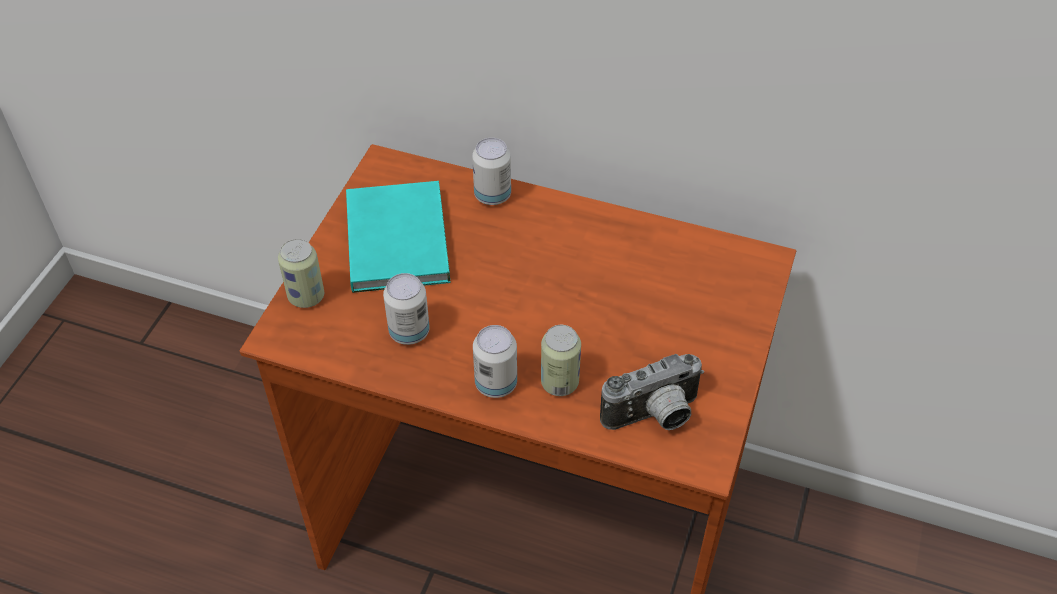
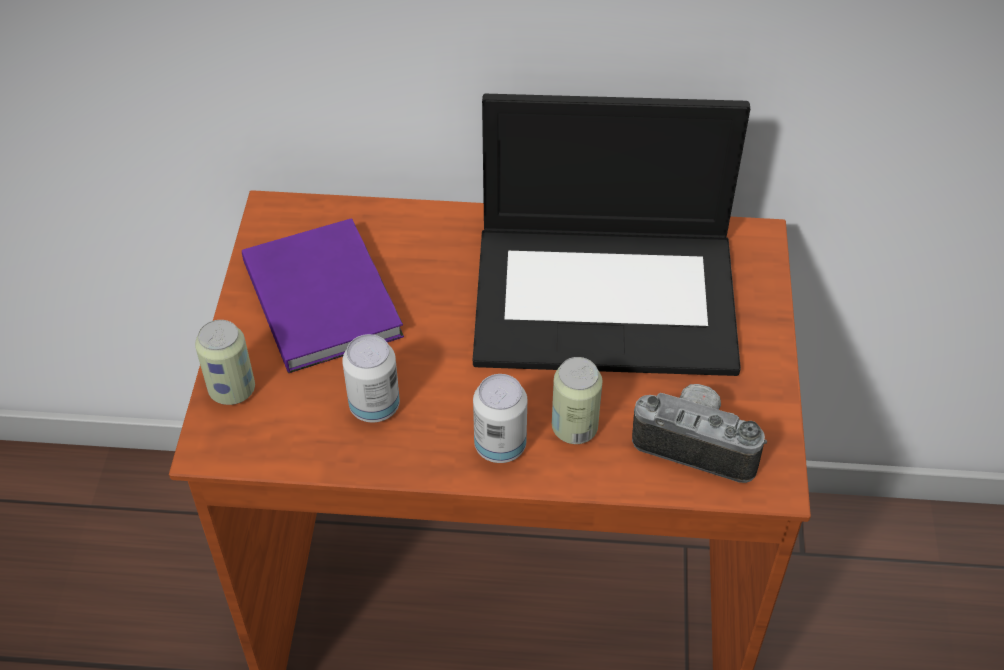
camera: 15 degrees left, 0 degrees up
turquoise book [346,181,451,293] -> purple book [242,218,404,373]
can [472,138,511,205] -> none
camera [600,354,704,430] -> camera turned 120 degrees counterclockwise [632,384,767,483]
none -> laptop [473,94,750,376]

